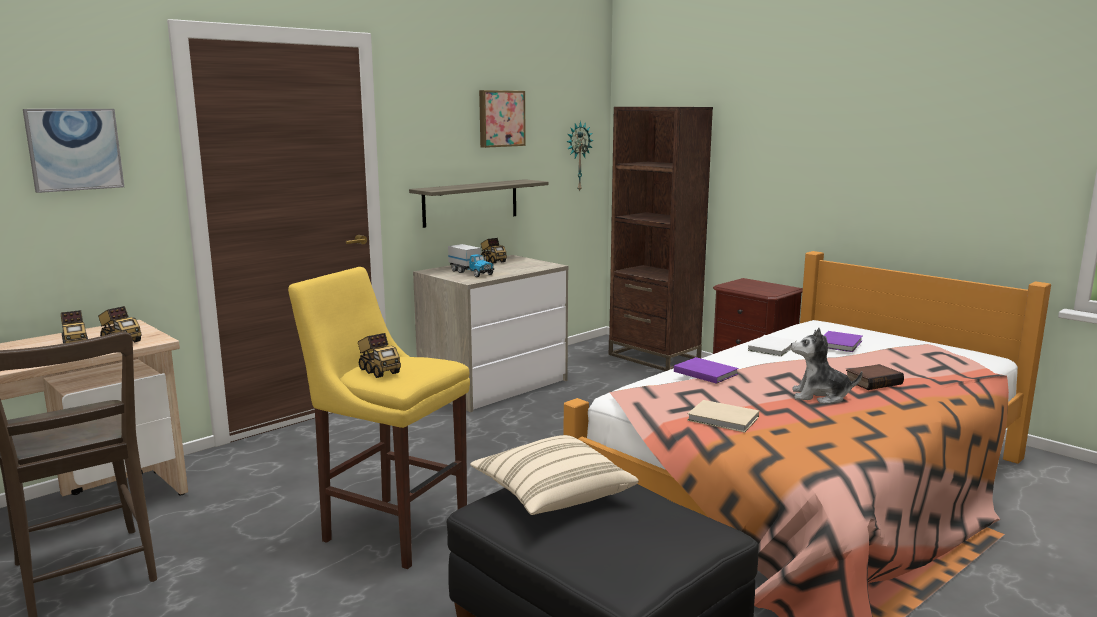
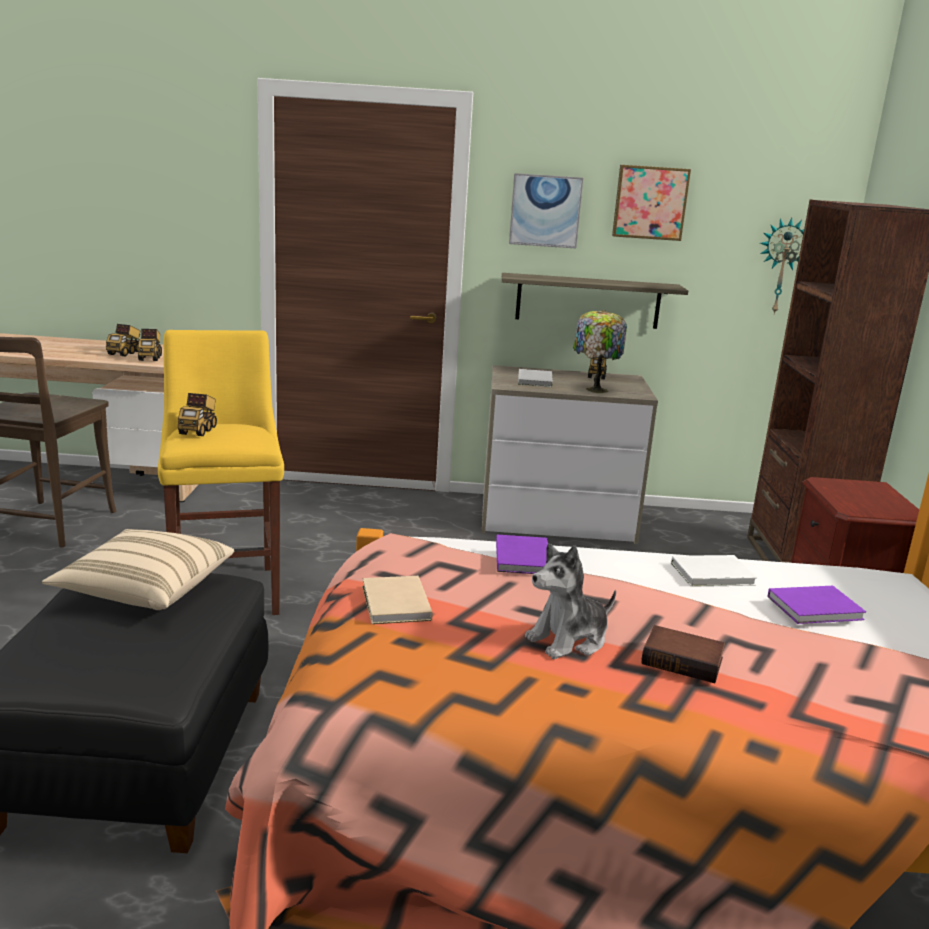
camera: 45 degrees right, 5 degrees up
picture [23,109,124,193] -> picture moved to [509,173,583,248]
toy truck [448,244,494,277] -> white book [518,369,553,387]
plush toy [791,328,862,404] -> plush toy turned 90 degrees counterclockwise [525,543,616,659]
none -> table lamp [573,310,627,393]

